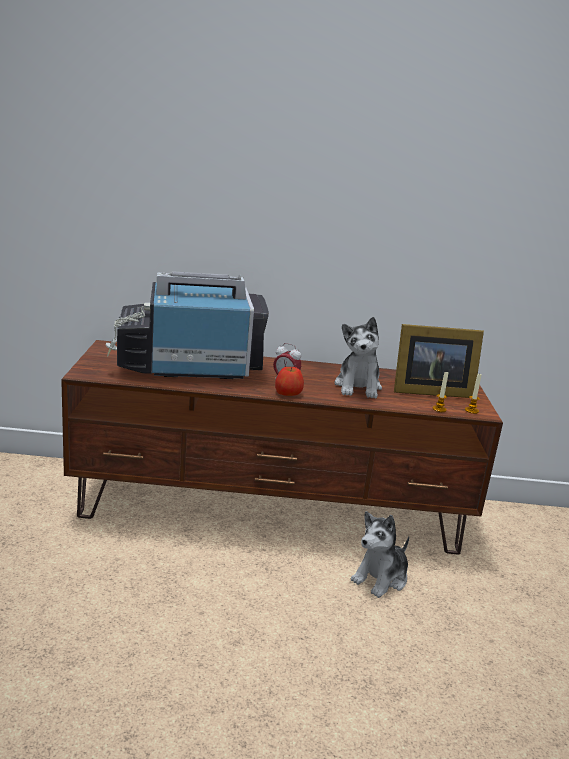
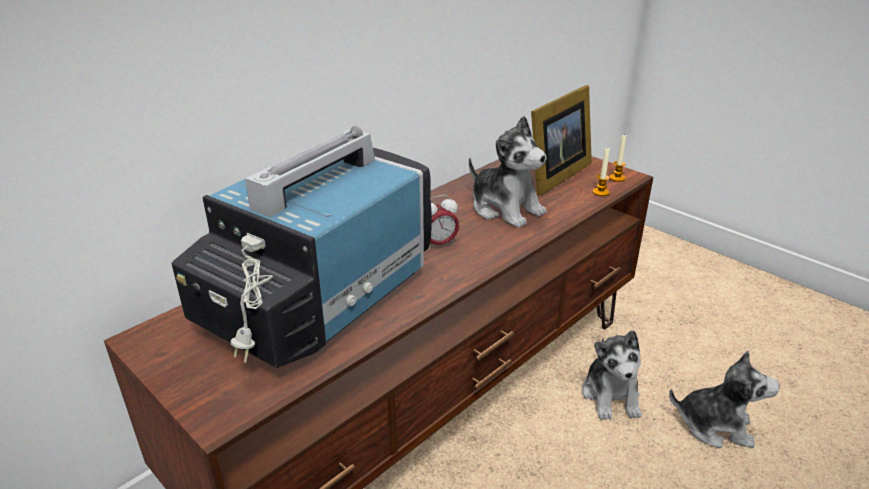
camera: 45 degrees left, 10 degrees up
apple [275,367,304,396] -> none
none -> plush toy [669,351,780,448]

